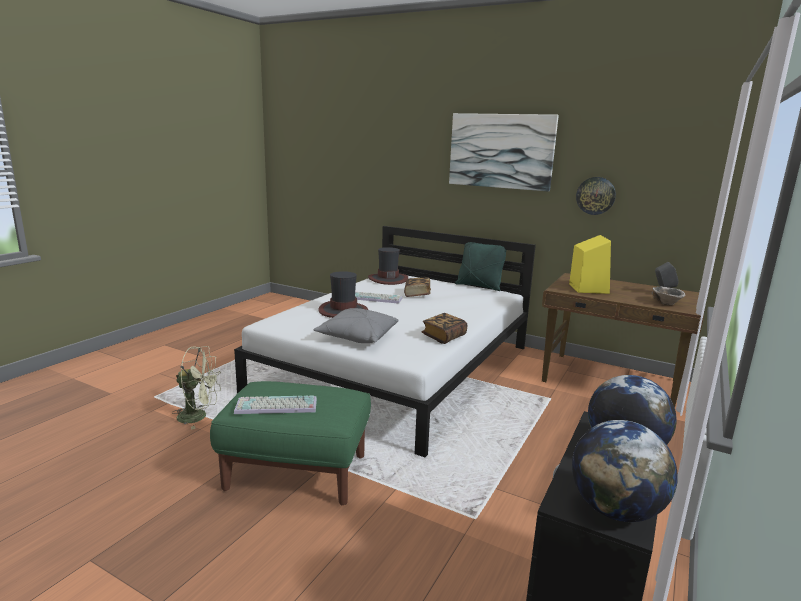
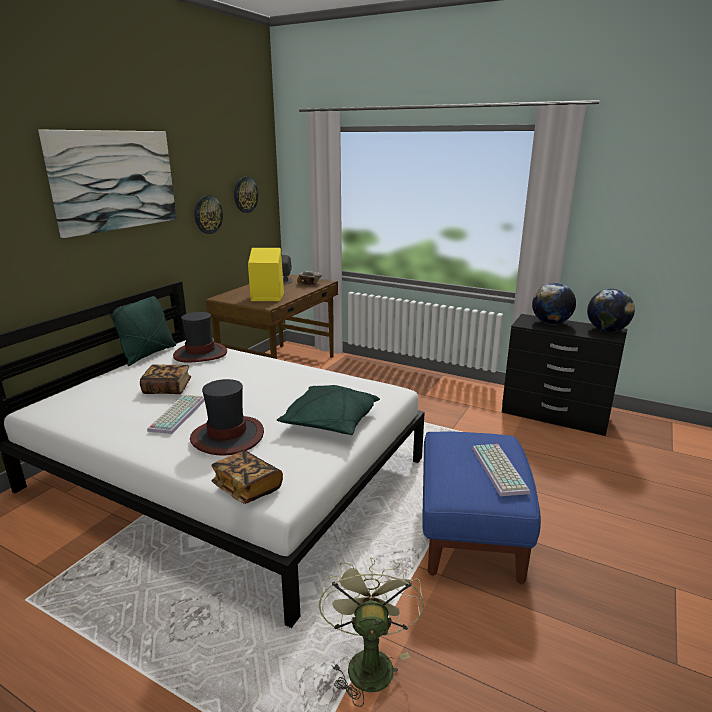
camera: 90 degrees left, 5 degrees up
green ottoman [210,381,371,505] -> blue ottoman [422,431,541,584]
grey pillow [313,308,398,343] -> green pillow [277,385,380,435]
hat [368,247,408,285] -> hat moved to [173,312,227,362]
book [422,313,467,344] -> book moved to [211,451,283,504]
none -> wall clock [234,177,258,213]

